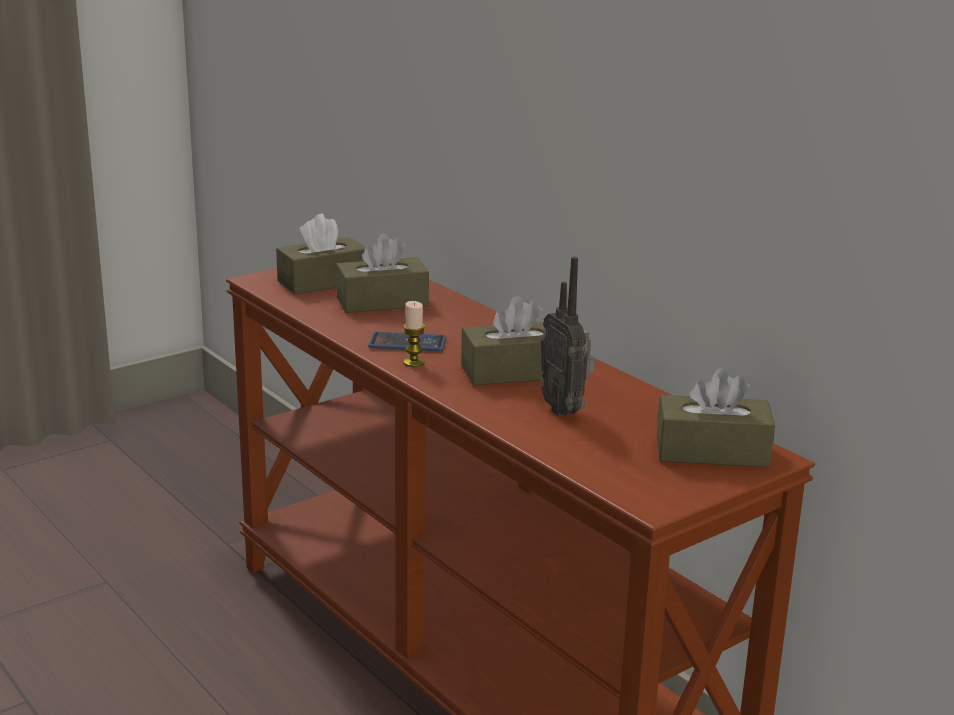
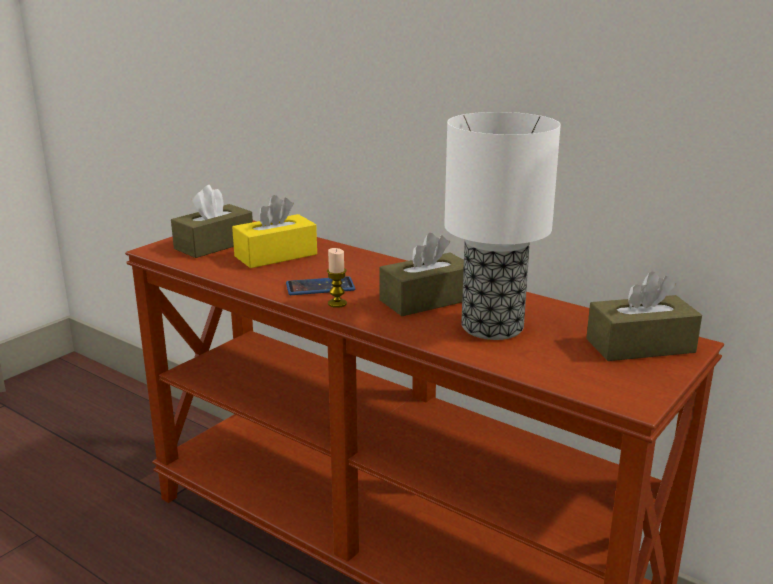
camera: 15 degrees left, 0 degrees up
brown tissue box [336,234,429,313] -> yellow tissue box [232,195,317,268]
radio [541,257,595,416] -> table lamp [444,112,561,340]

